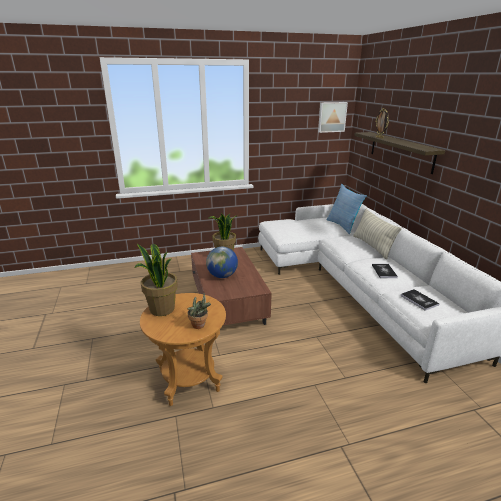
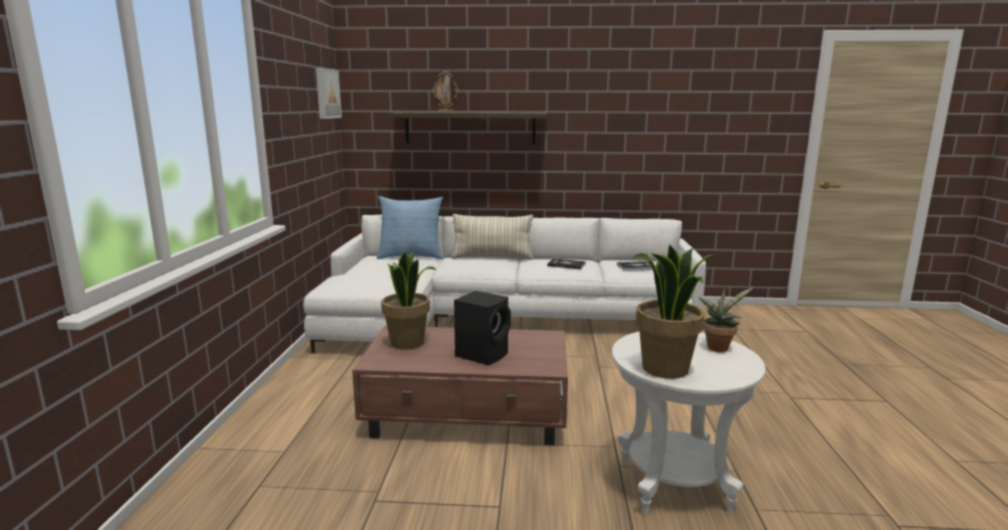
camera: 70 degrees left, 10 degrees down
brown side table [140,293,226,406] -> white side table [612,331,766,516]
globe [206,247,238,278] -> black speaker [454,291,511,365]

